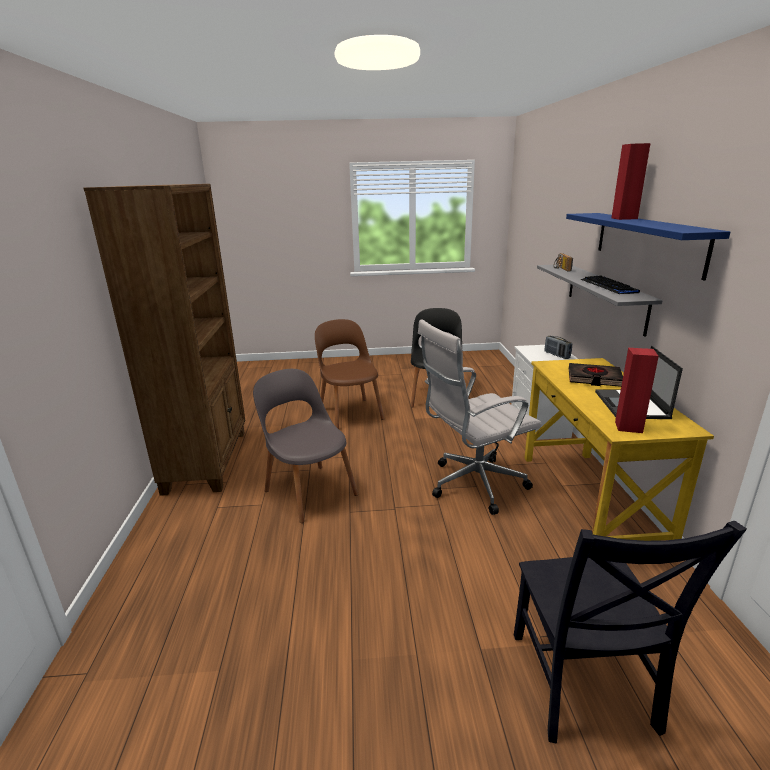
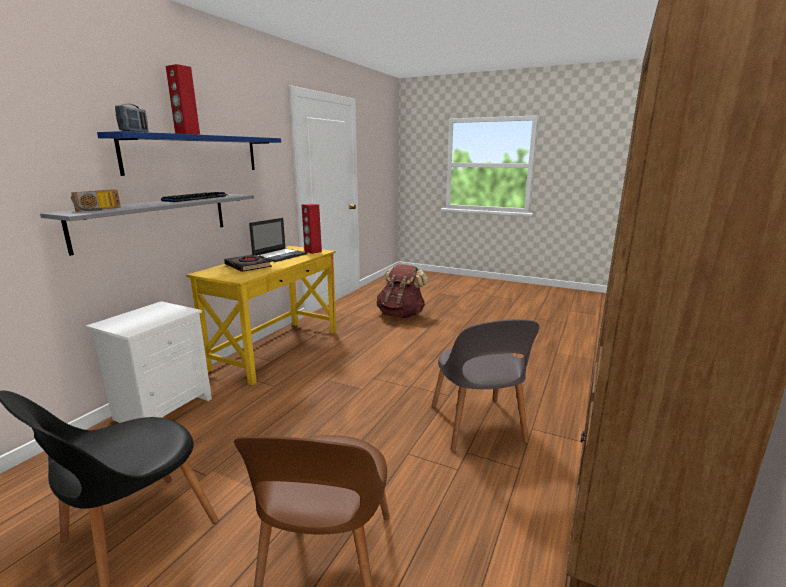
camera: 150 degrees left, 5 degrees down
white office chair [418,319,542,515] -> none
black chair [514,521,747,744] -> brown backpack [377,264,429,318]
radio [544,336,572,359] -> radio moved to [115,104,149,132]

